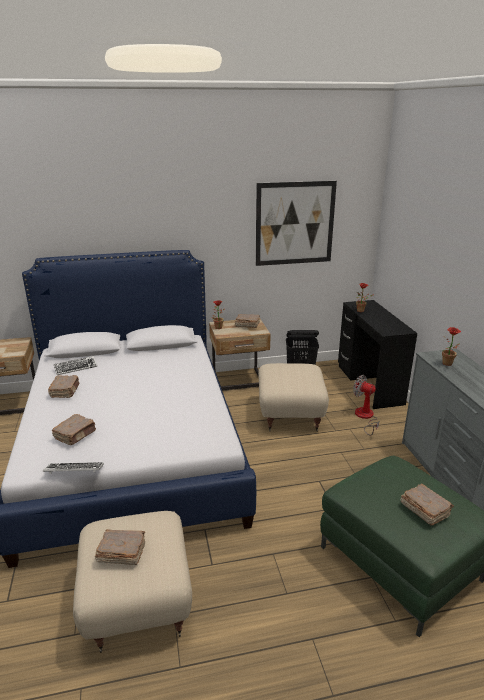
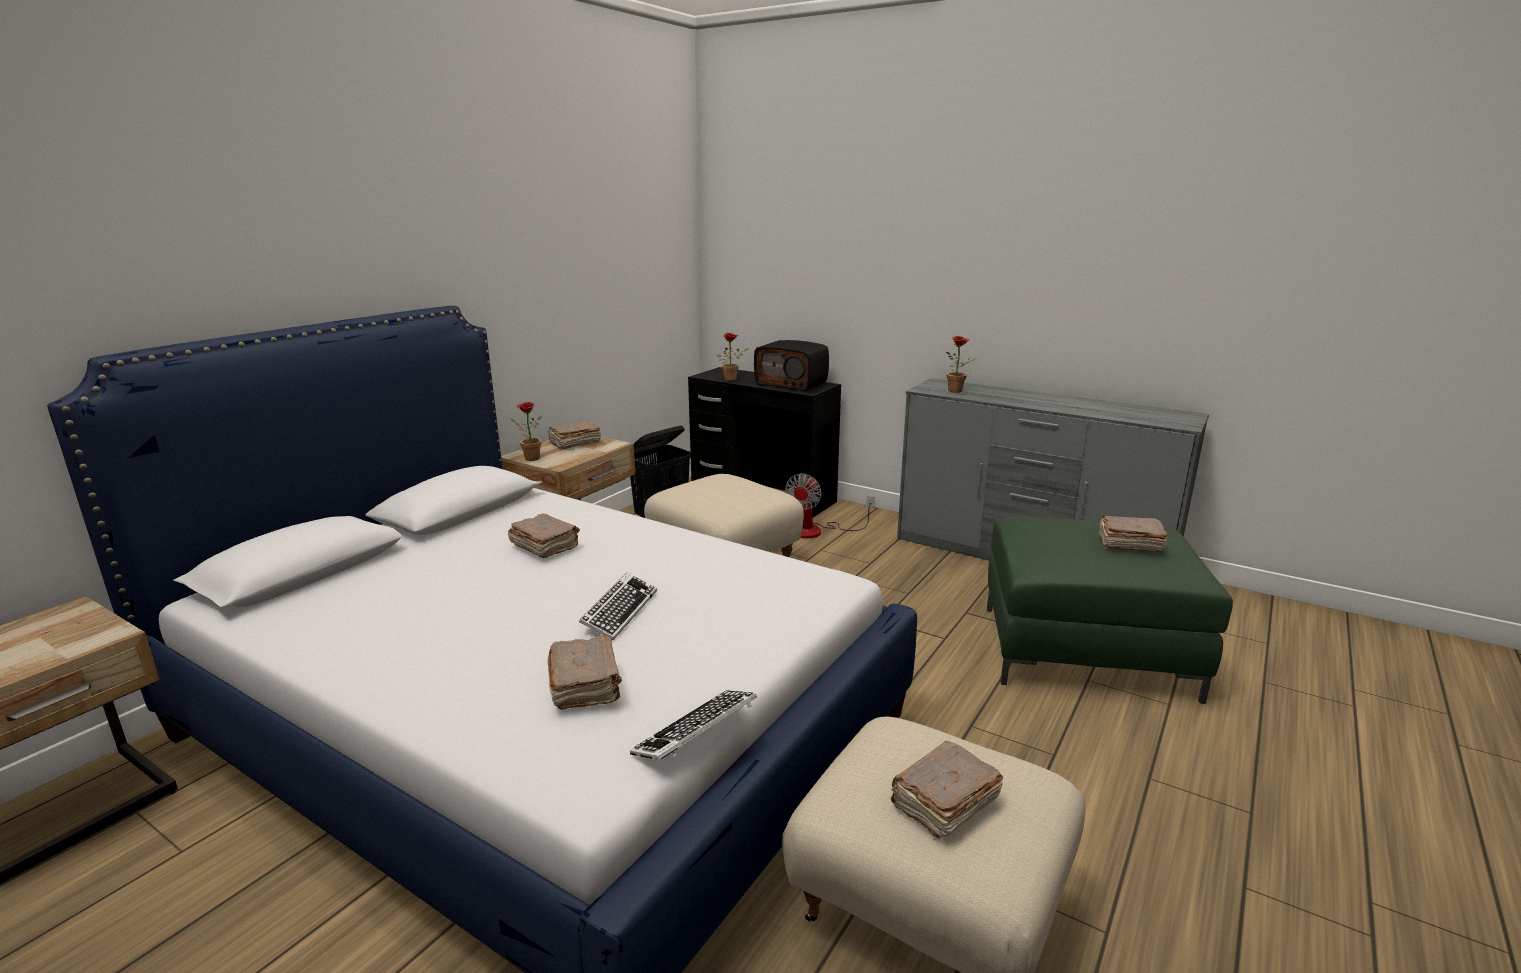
camera: 45 degrees left, 5 degrees down
brown book [48,375,79,398] -> brown book moved to [508,513,580,558]
keyboard [54,356,97,375] -> keyboard moved to [579,572,657,640]
picture [256,181,337,266] -> none
fan [353,375,379,436] -> fan turned 60 degrees counterclockwise [785,473,875,539]
none -> radio [754,340,829,391]

